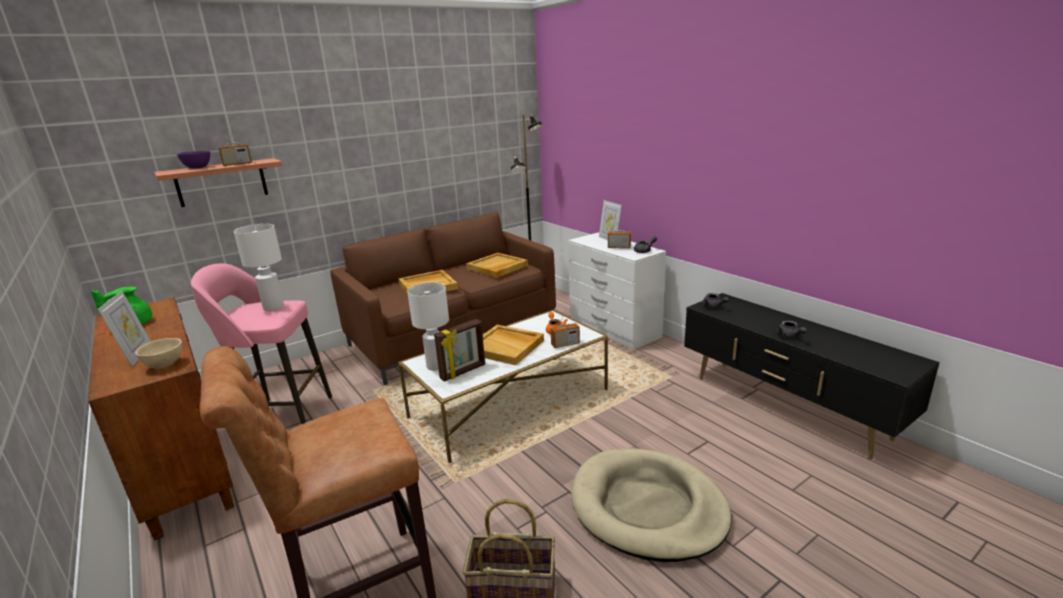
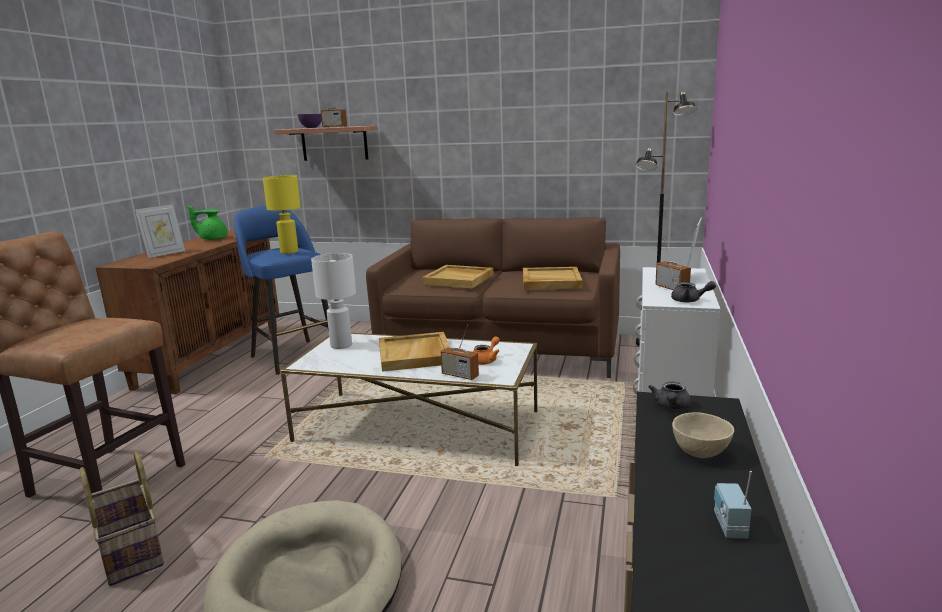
camera: 50 degrees right, 5 degrees down
beige bowl [135,338,182,369] -> beige bowl moved to [672,412,734,458]
pink stool [191,263,332,424] -> blue stool [234,206,329,375]
white table lamp [234,224,284,311] -> yellow table lamp [263,175,301,254]
picture frame [434,319,485,382] -> none
grey teapot [777,320,807,338] -> none
none -> radio [714,471,752,538]

